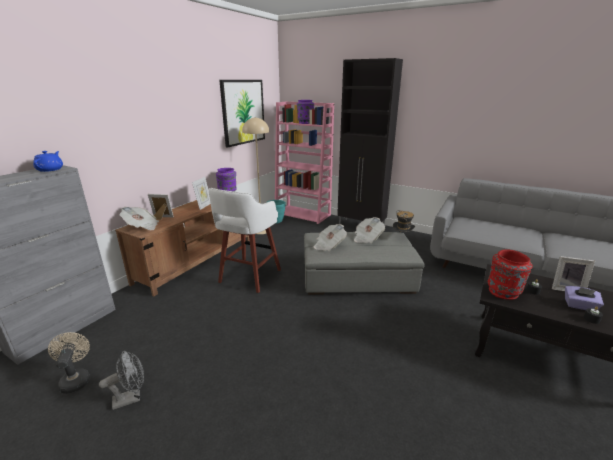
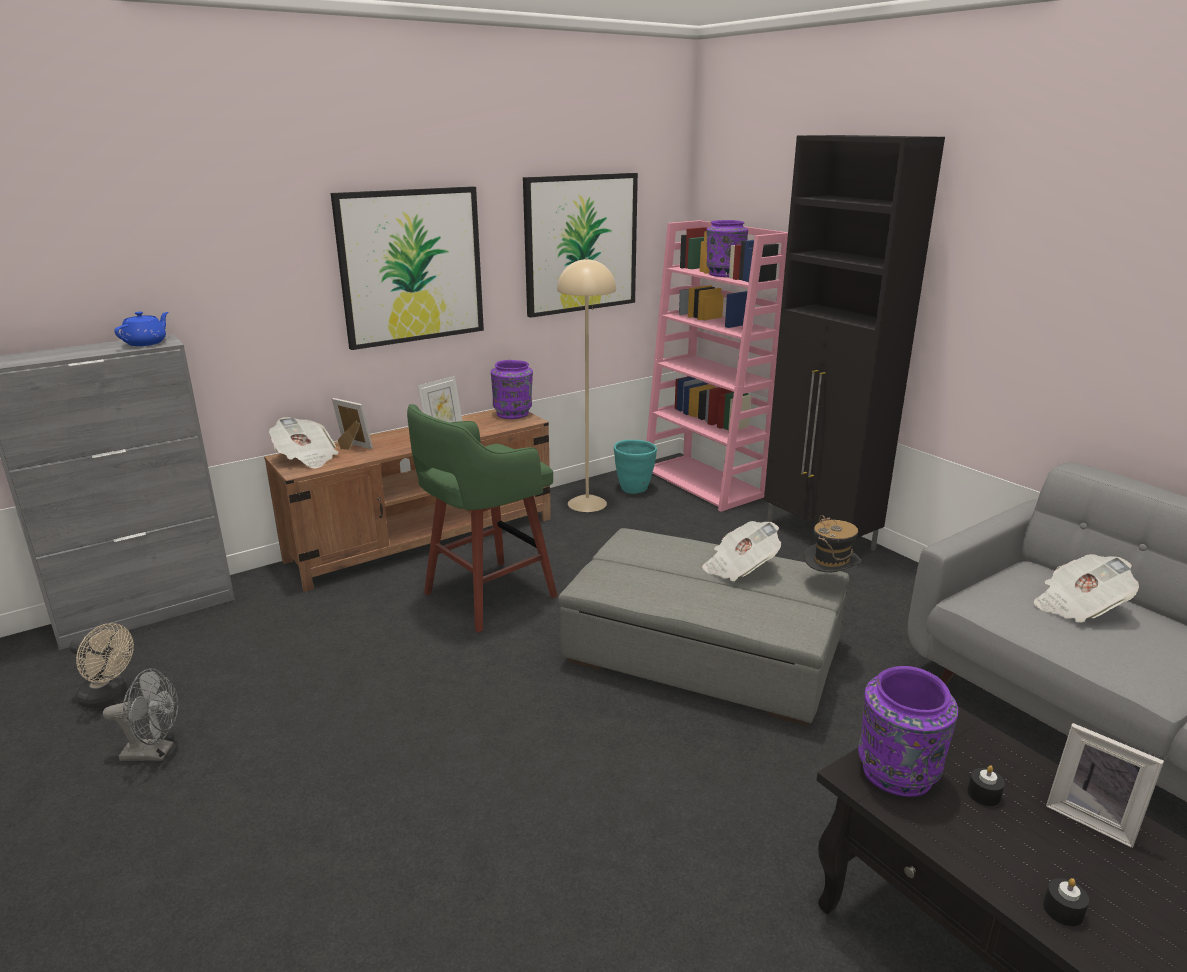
camera: 25 degrees right, 0 degrees up
beige fan [48,332,90,394] -> beige fan turned 105 degrees clockwise [70,623,134,708]
white stool [209,188,281,293] -> green stool [407,404,558,633]
newspaper [314,224,347,251] -> newspaper moved to [1034,554,1139,623]
red vase [487,249,533,300] -> purple vase [858,666,958,797]
purple tissue box [565,286,604,310] -> none
none -> picture [331,186,484,350]

